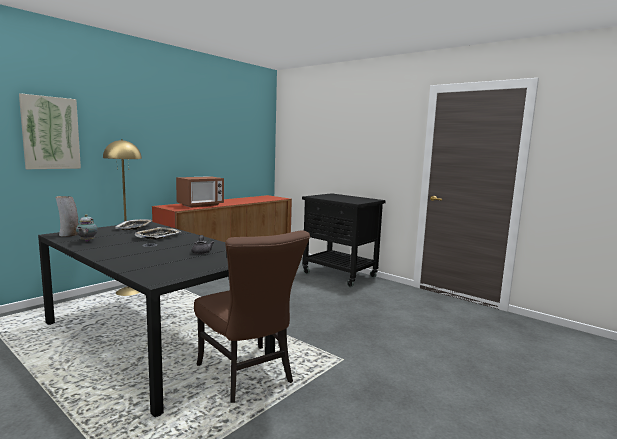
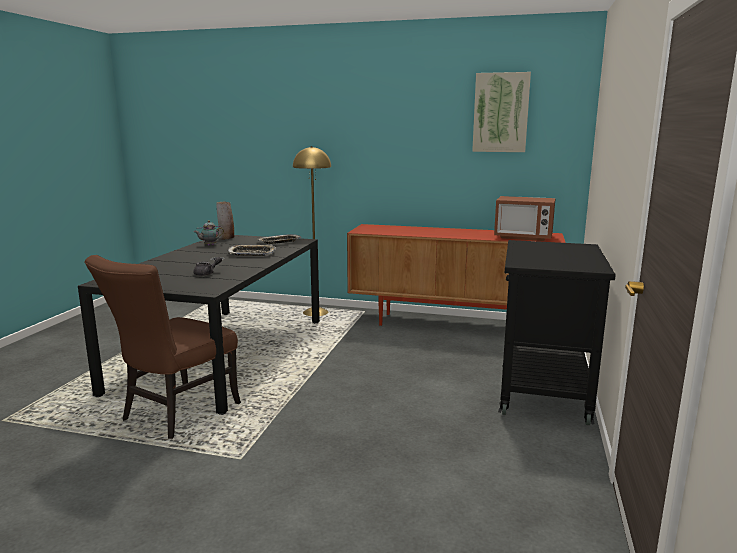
camera: 65 degrees right, 5 degrees up
picture [19,93,81,169] -> picture moved to [472,72,531,152]
microwave [176,176,224,208] -> microwave moved to [494,196,556,241]

